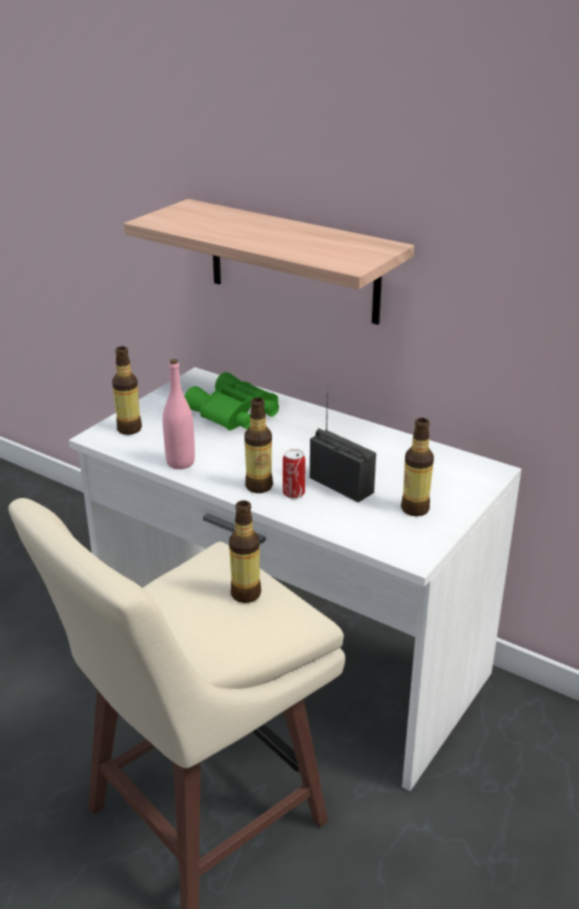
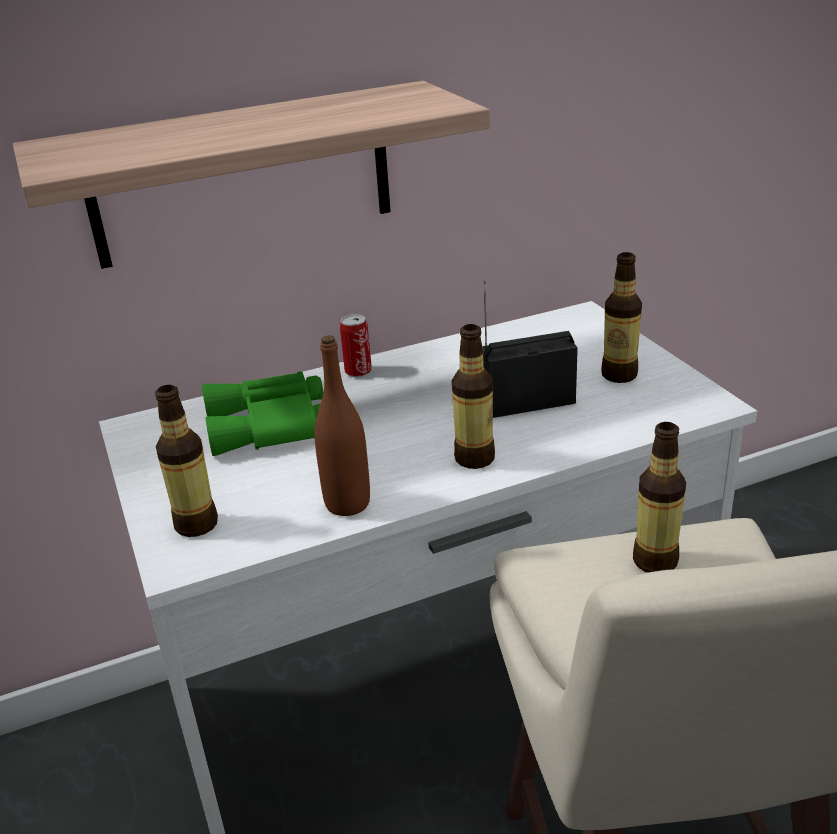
camera: 55 degrees left, 0 degrees up
pink bottle [163,359,195,469] -> brown bottle [314,335,370,516]
can [283,449,305,499] -> can moved to [340,314,372,377]

